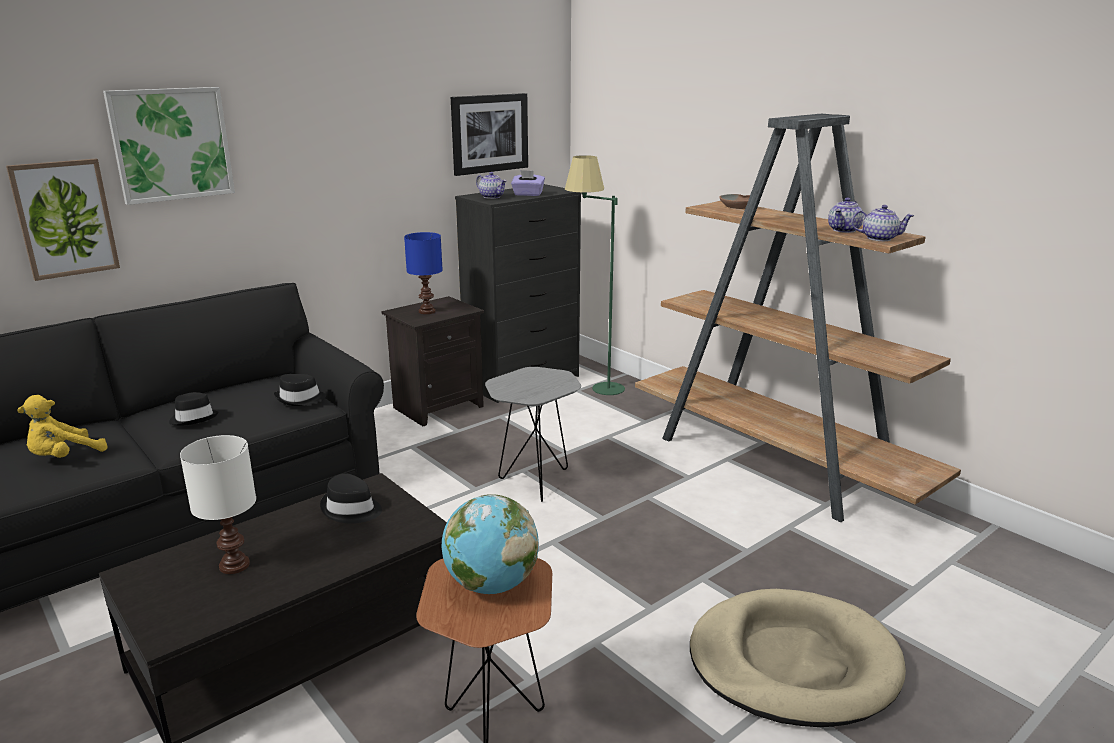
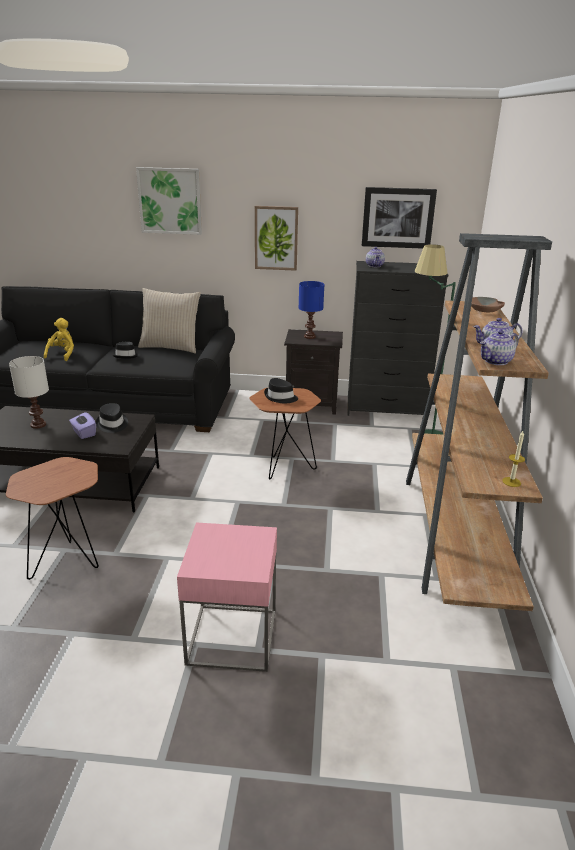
camera: 45 degrees right, 5 degrees up
picture [6,159,120,281] -> picture moved to [255,206,298,271]
yellow plush toy [17,395,108,458] -> yellow plush toy turned 105 degrees clockwise [44,318,74,361]
black hat [274,374,326,406] -> black hat moved to [264,378,298,403]
globe [442,494,539,594] -> none
grey side table [485,367,581,502] -> brown side table [249,388,321,479]
purple tissue box [511,170,545,196] -> purple tissue box moved to [69,411,96,439]
beige dog bed [690,589,906,727] -> pink side table [177,522,277,672]
teapot [851,205,914,241] -> teapot turned 90 degrees clockwise [480,330,519,365]
none -> beige pillow [138,288,201,353]
none -> candle [502,431,525,487]

